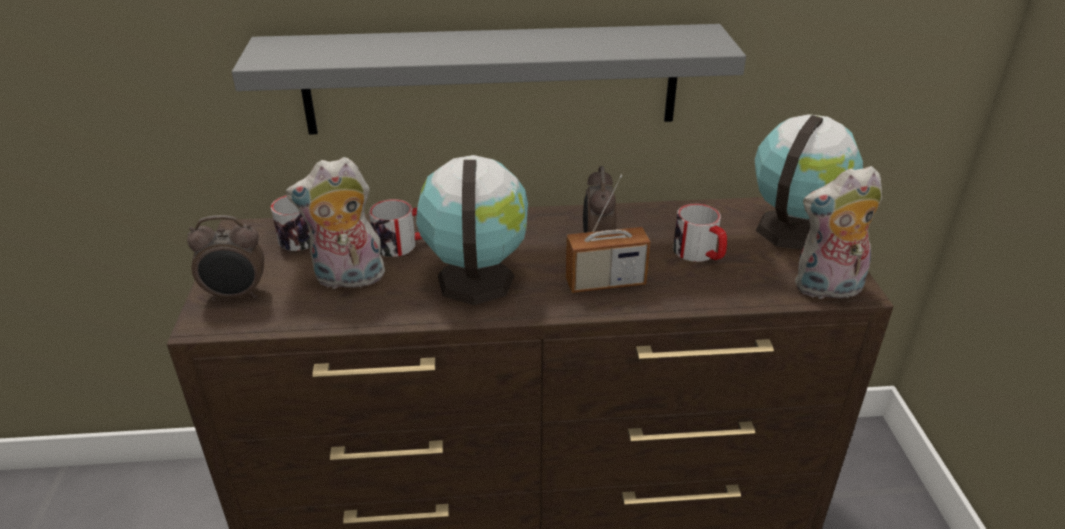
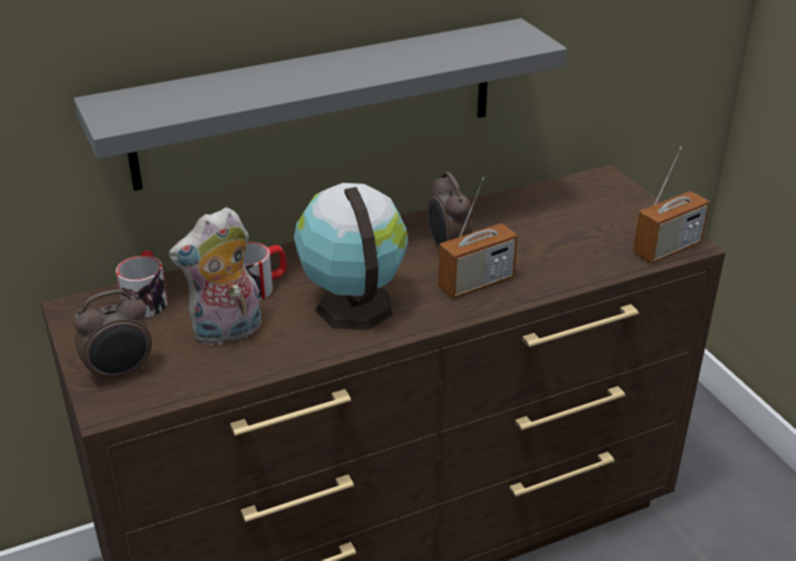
camera: 20 degrees left, 0 degrees up
mug [673,204,727,262] -> none
globe [755,114,863,250] -> none
plush toy [795,166,882,299] -> radio [633,146,710,264]

